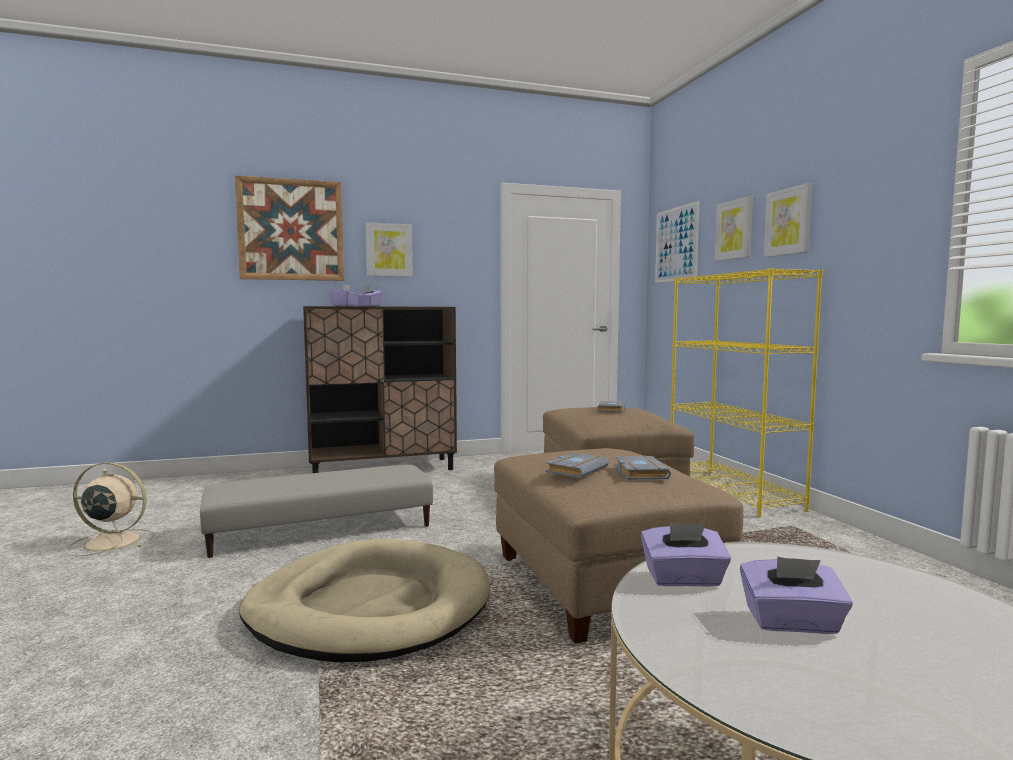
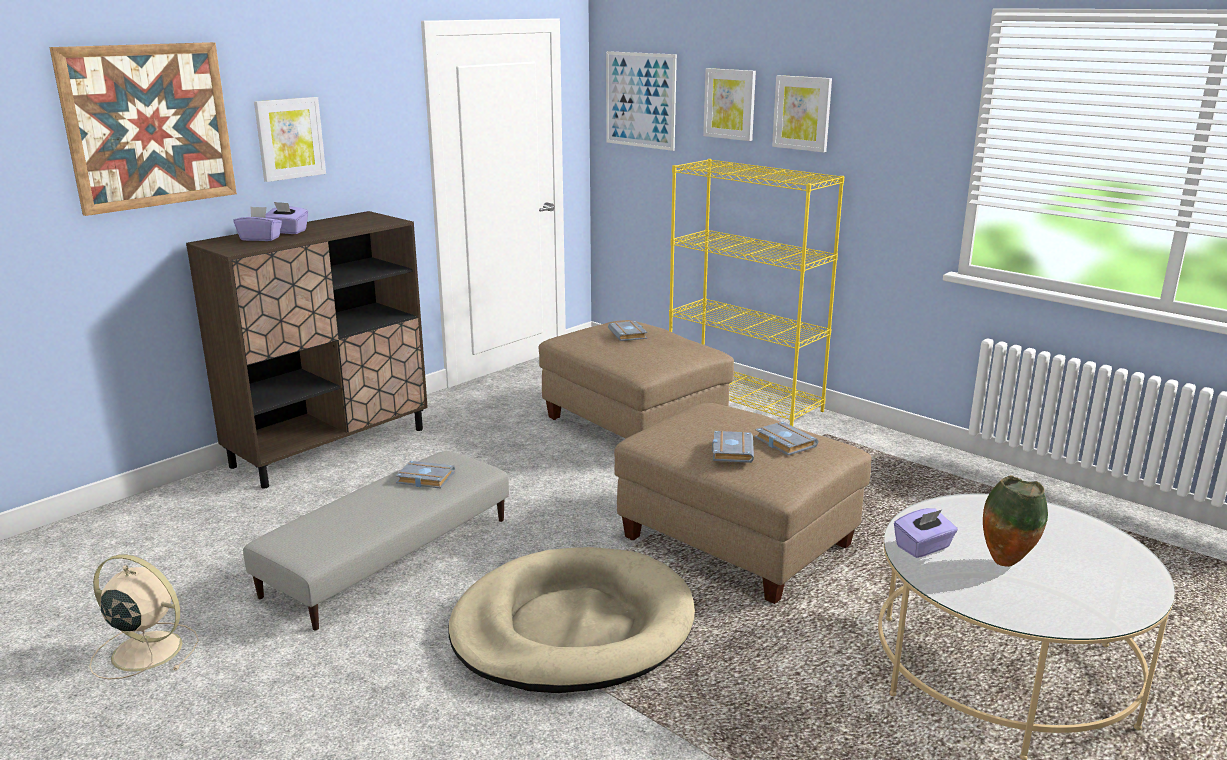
camera: 30 degrees left, 15 degrees up
beige fan [66,462,154,556] -> beige fan turned 45 degrees clockwise [89,555,199,680]
purple tissue box [740,557,853,634] -> vase [983,475,1048,567]
none -> grey book [396,461,455,489]

